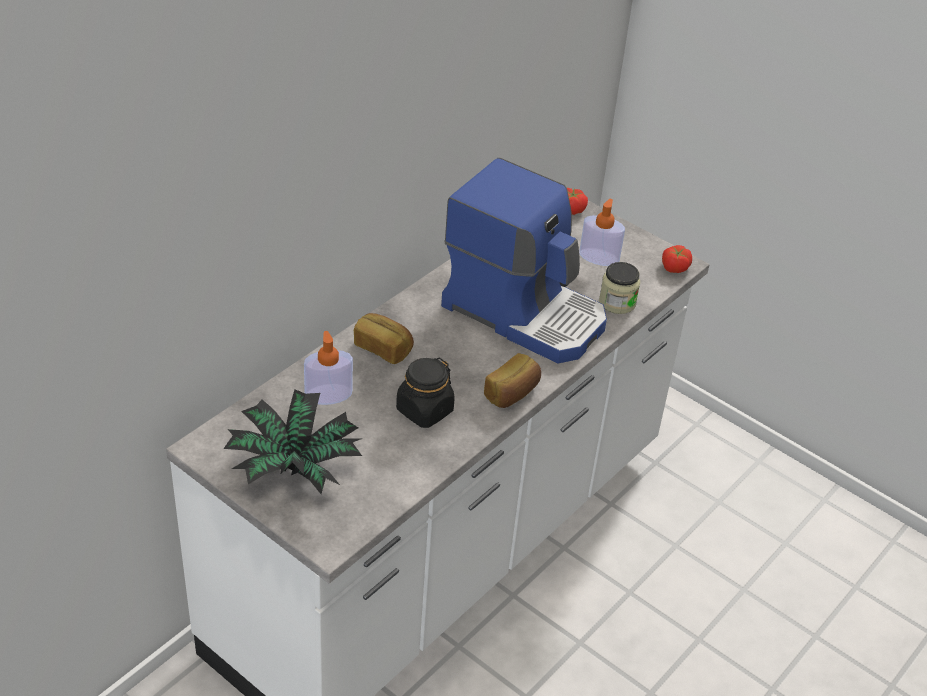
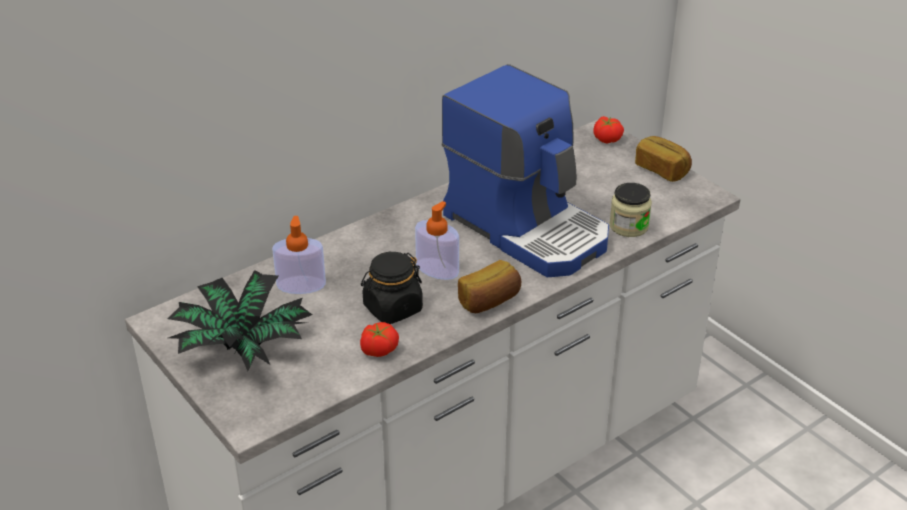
camera: 15 degrees right, 5 degrees down
bread [354,313,414,364] -> bread moved to [635,136,692,182]
soap dispenser [579,199,625,266] -> soap dispenser moved to [415,201,459,280]
tomato [662,245,692,273] -> tomato moved to [360,322,399,357]

